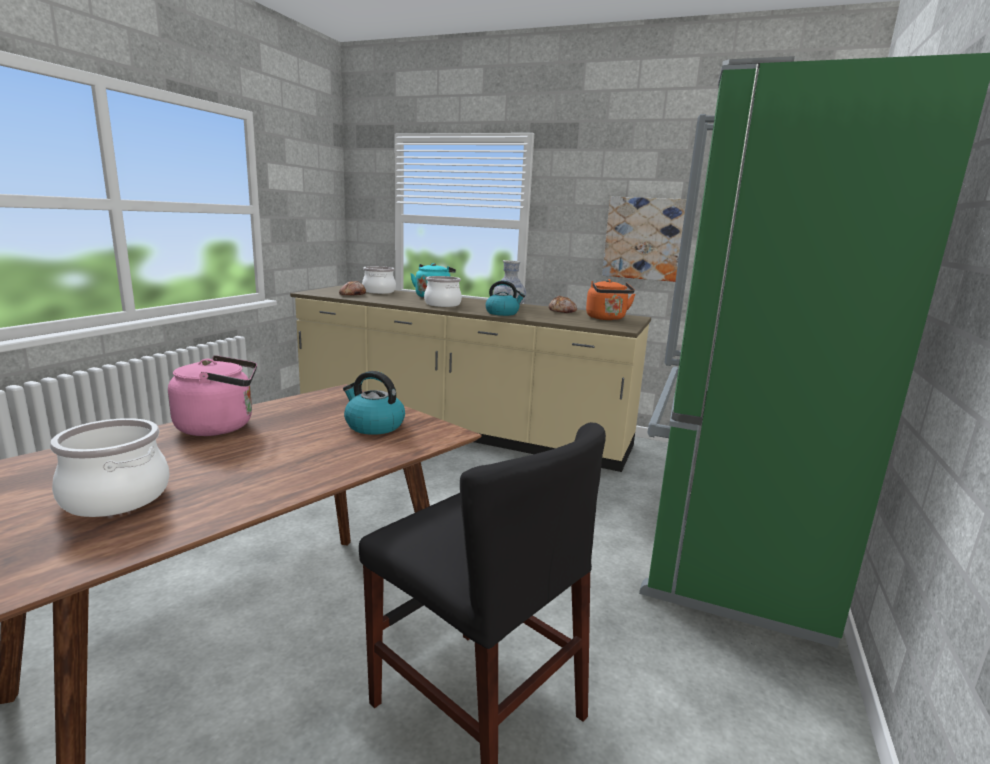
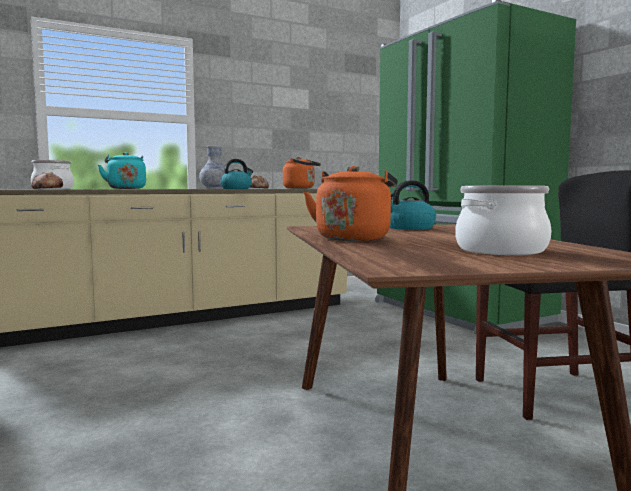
camera: 50 degrees left, 10 degrees down
pink kettle [168,355,257,436] -> orange kettle [304,166,398,241]
cooking pot [424,276,462,307] -> none
picture [602,197,687,282] -> none

